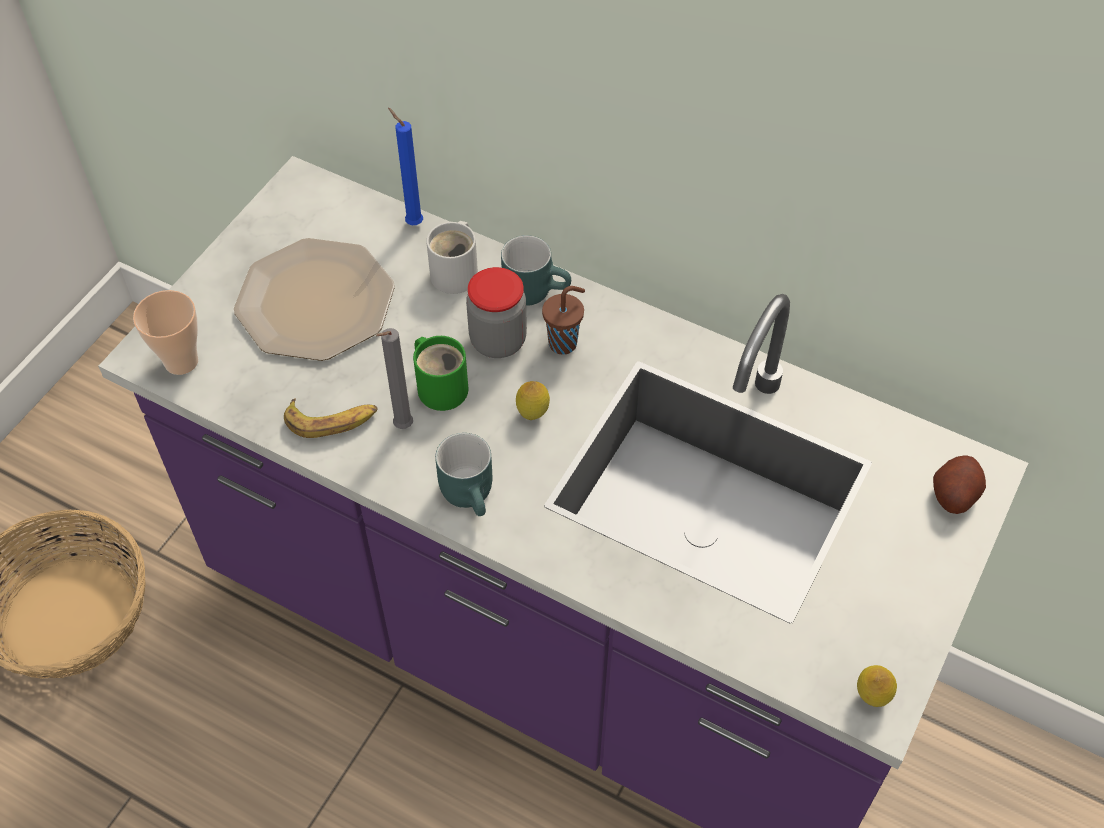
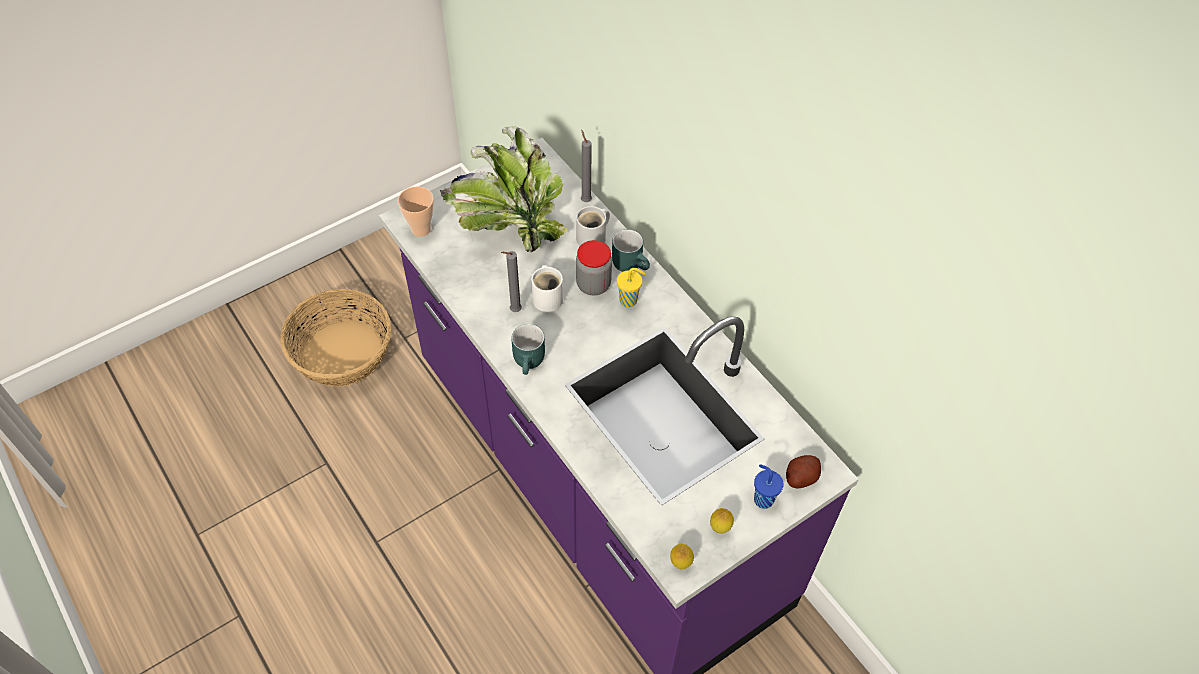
camera: 25 degrees right, 0 degrees up
plate [234,238,395,361] -> potted plant [440,126,567,252]
banana [284,398,378,438] -> none
blue candle [388,108,423,225] -> grey candle [581,130,592,202]
green mug [413,336,468,411] -> white mug [531,265,563,312]
lemon [516,381,550,420] -> lemon moved to [710,508,734,534]
brown cup [542,286,585,355] -> yellow cup [617,268,645,307]
none -> blue cup [754,464,784,509]

